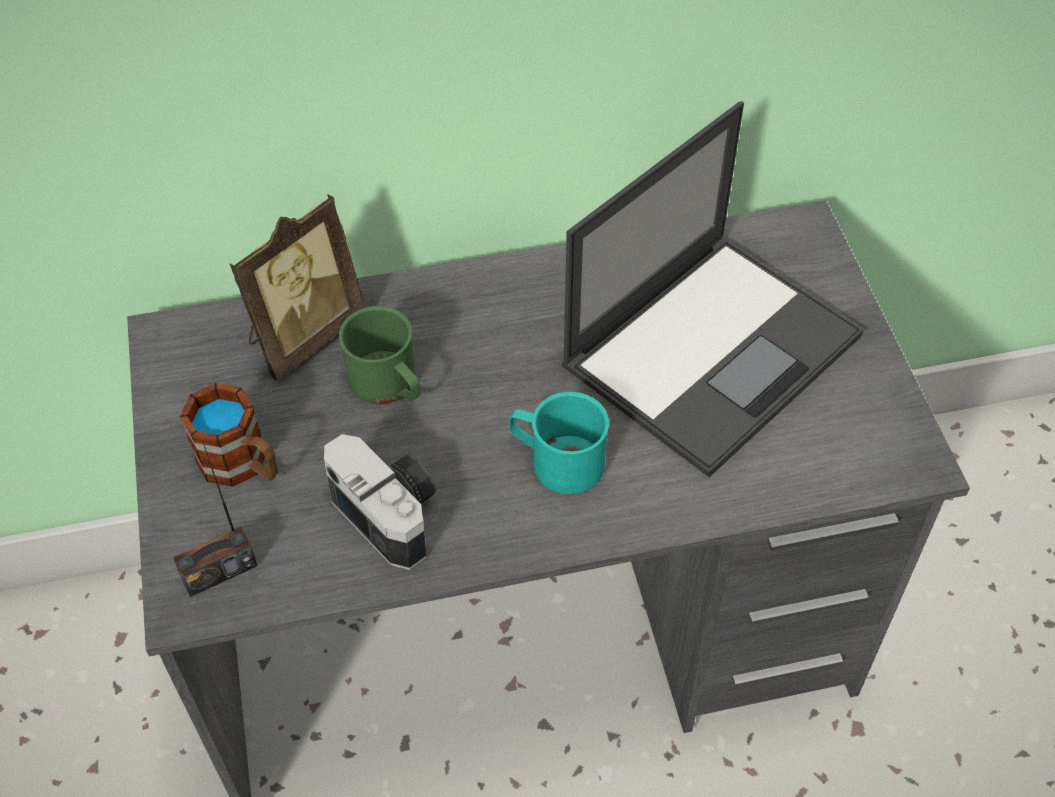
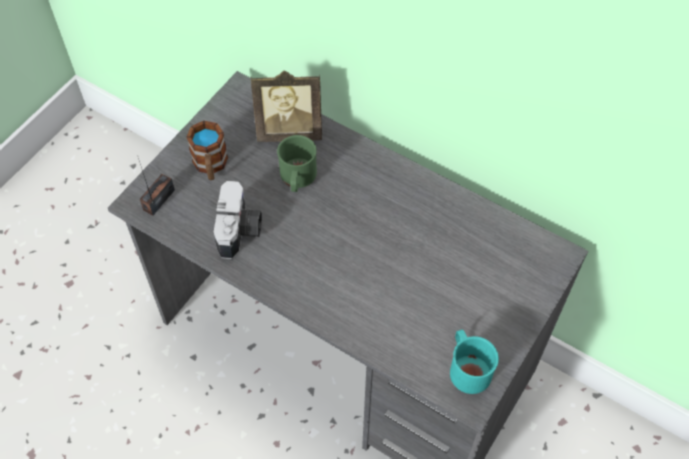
camera: 45 degrees right, 5 degrees up
radio [173,440,258,597] -> radio turned 105 degrees clockwise [137,155,175,215]
turquoise mug [510,392,609,494] -> turquoise mug moved to [450,329,499,394]
laptop [561,101,864,477] -> none

